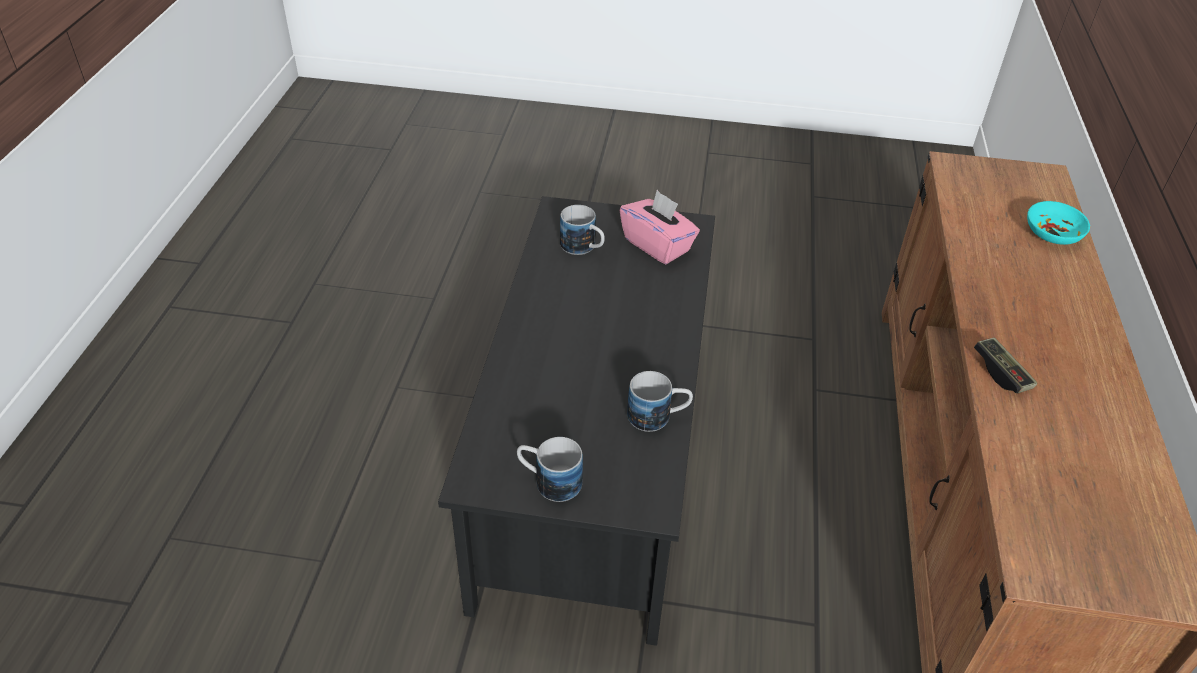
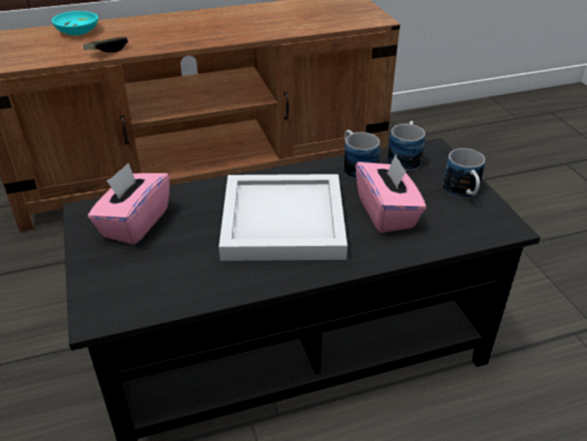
camera: 115 degrees left, 5 degrees down
mug [560,205,605,255] -> mug moved to [388,121,425,171]
game controller [974,337,1037,393] -> game controller moved to [83,37,128,53]
none -> white tray [219,174,347,261]
none -> pink tissue box [356,154,426,233]

